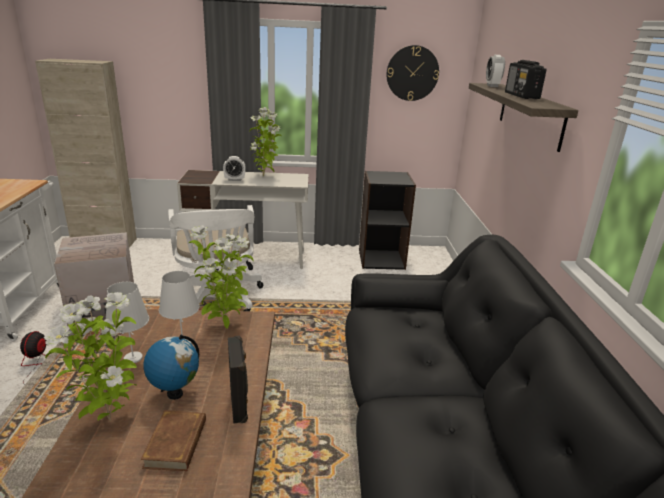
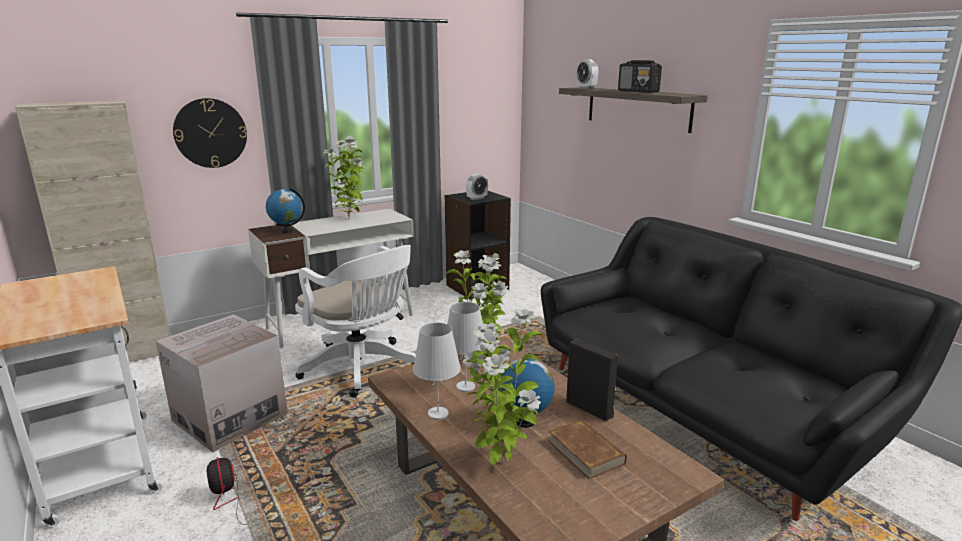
camera: 30 degrees left, 5 degrees down
alarm clock [223,156,245,181] -> alarm clock moved to [466,173,488,200]
wall clock [386,45,439,101] -> wall clock moved to [173,98,247,168]
none -> globe [266,188,305,233]

